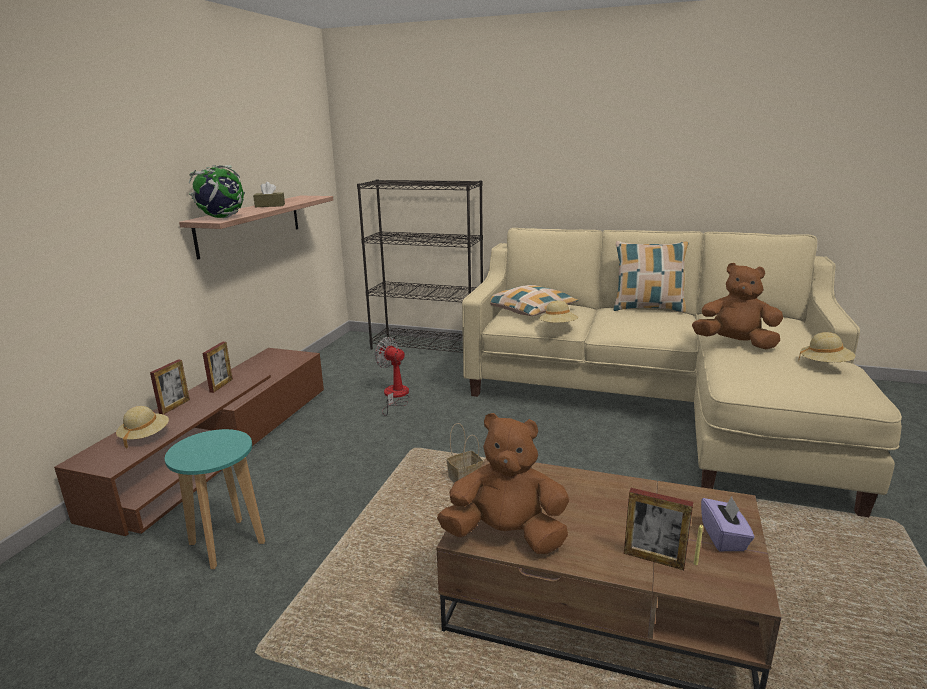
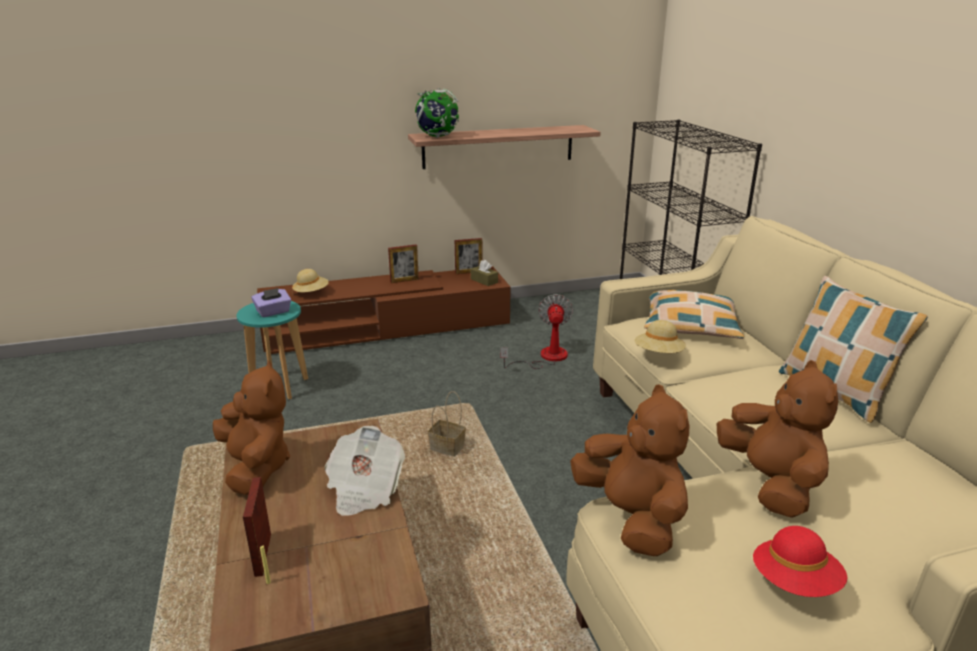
camera: 55 degrees right, 5 degrees up
picture frame [150,359,190,415] -> picture frame moved to [455,238,482,274]
brown tissue box [253,182,285,207] -> brown tissue box moved to [471,260,498,286]
purple tissue box [701,496,755,551] -> purple tissue box moved to [251,288,291,317]
beige hat [798,332,856,362] -> red hat [753,526,848,597]
none -> newspaper [325,426,405,516]
none -> brown plush toy [570,384,689,556]

